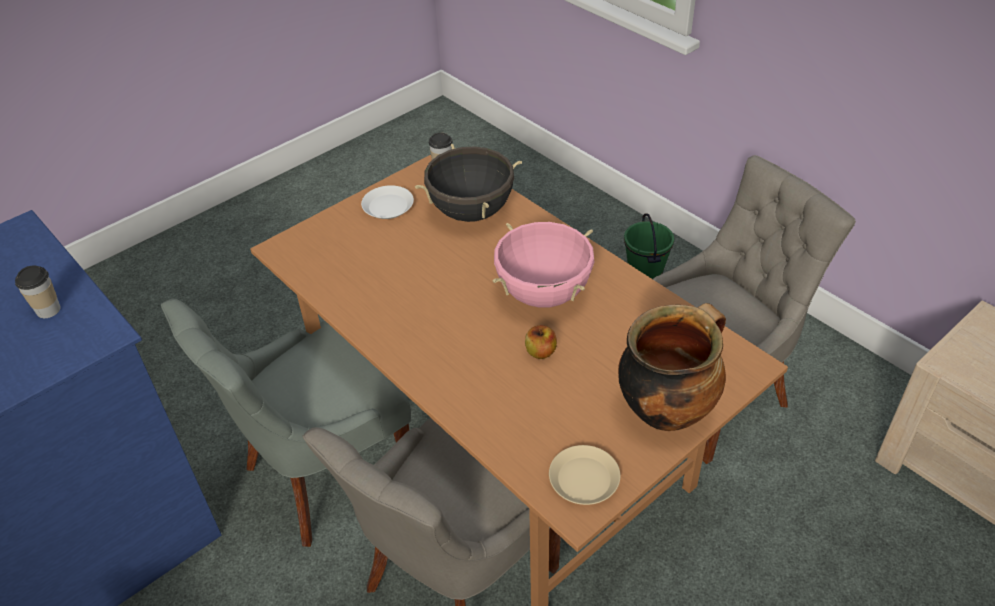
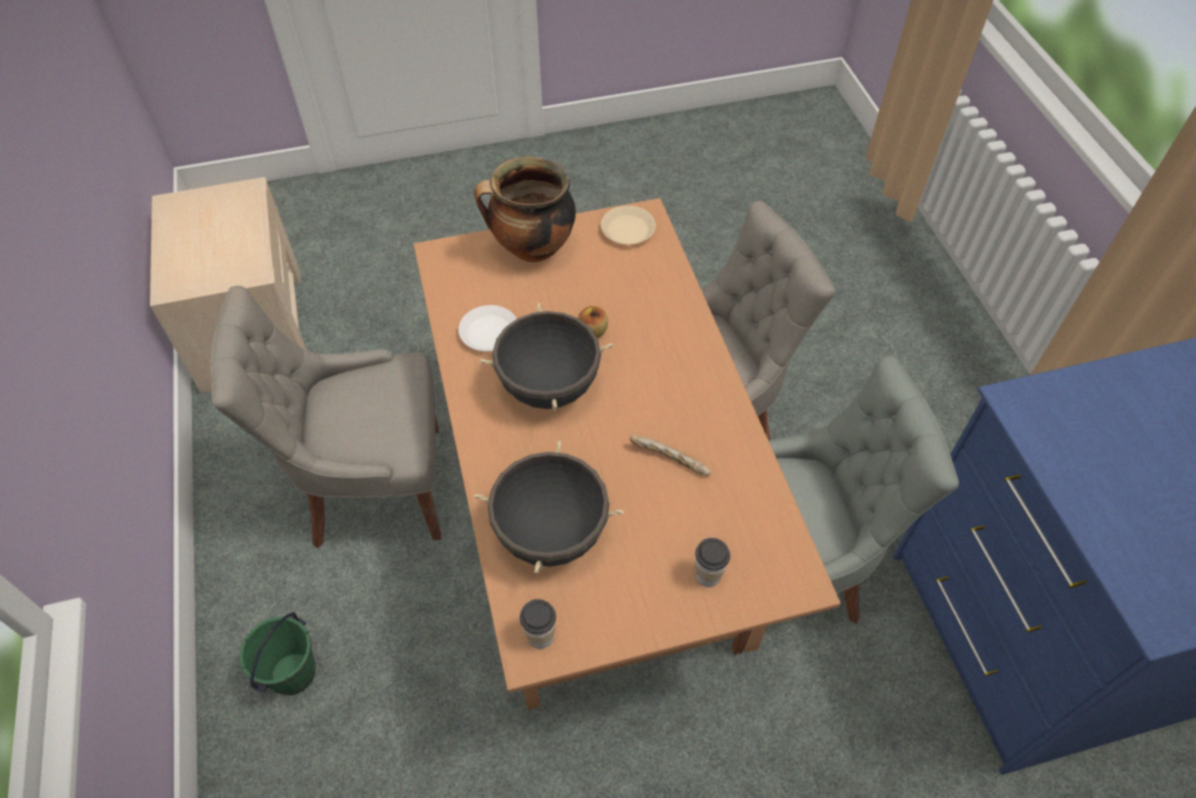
camera: 155 degrees left, 10 degrees up
cup [15,265,61,318] -> cup moved to [695,538,730,587]
white plate [361,185,414,219] -> white plate moved to [458,305,517,351]
pink cooking pot [493,222,595,308] -> black cooking pot [479,302,613,411]
none -> bread [630,434,711,476]

